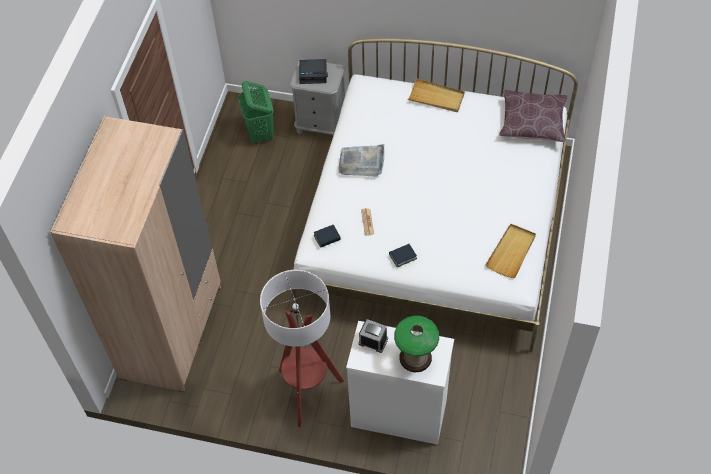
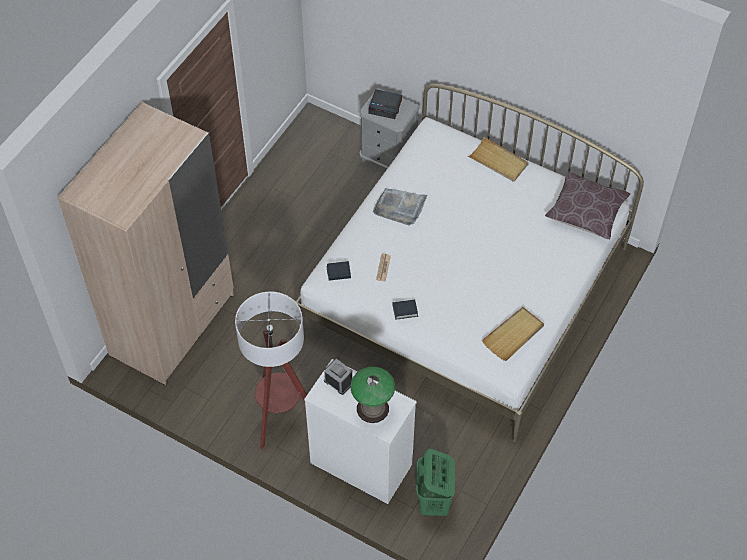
camera: 15 degrees right, 0 degrees up
green laundry basket [238,81,274,144] -> green laundry basket moved to [416,449,455,517]

